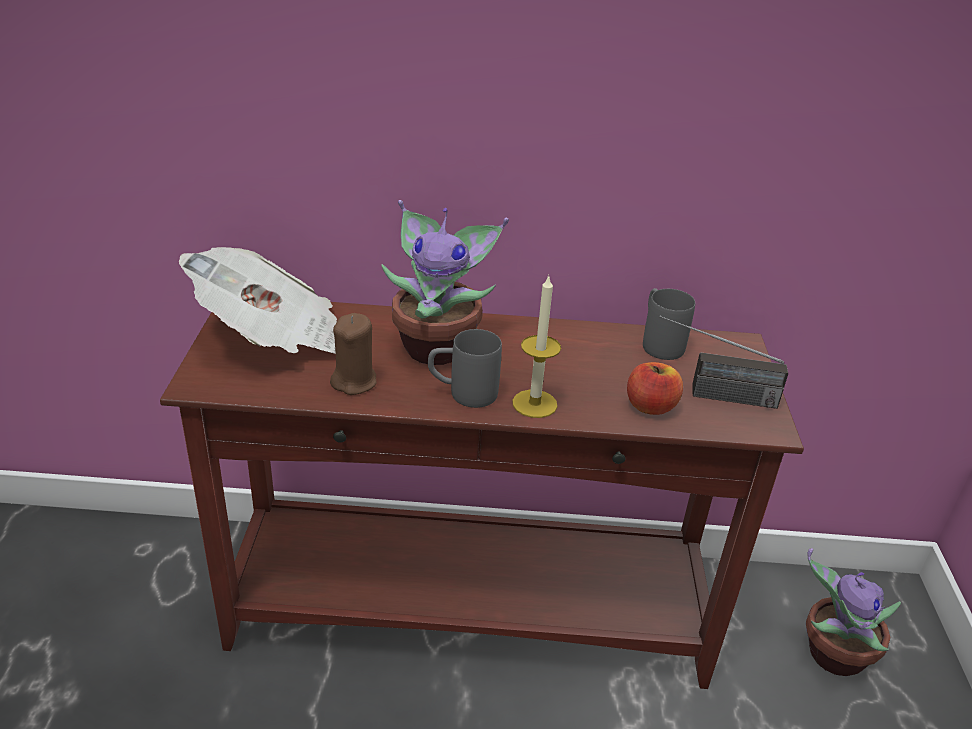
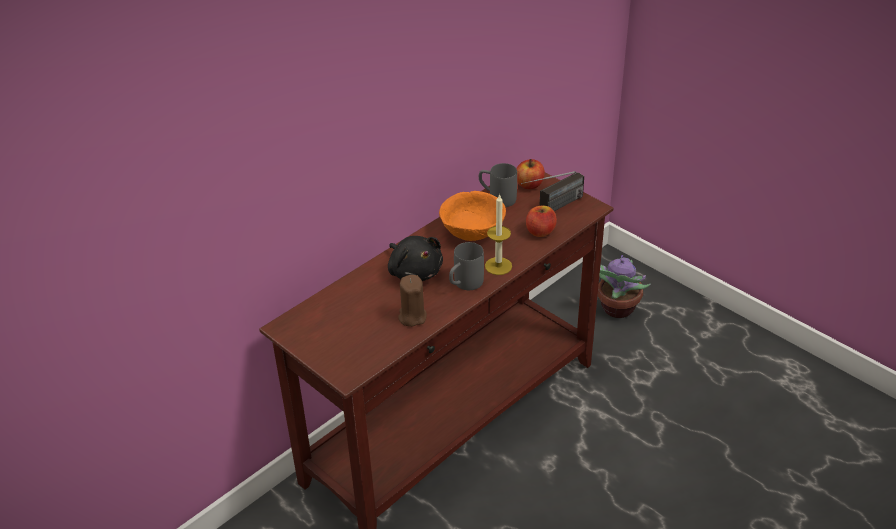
camera: 45 degrees left, 5 degrees up
newspaper [179,247,337,354] -> none
potted plant [381,200,509,365] -> black plush toy [388,236,443,281]
none -> orange bowl [439,191,506,241]
none -> apple [516,159,545,189]

